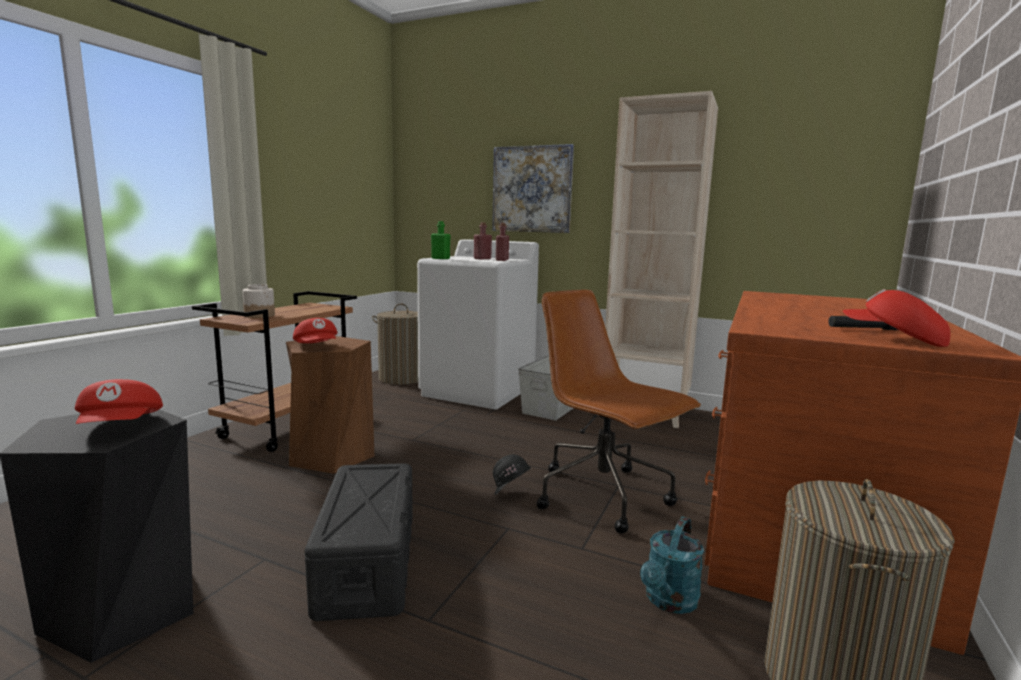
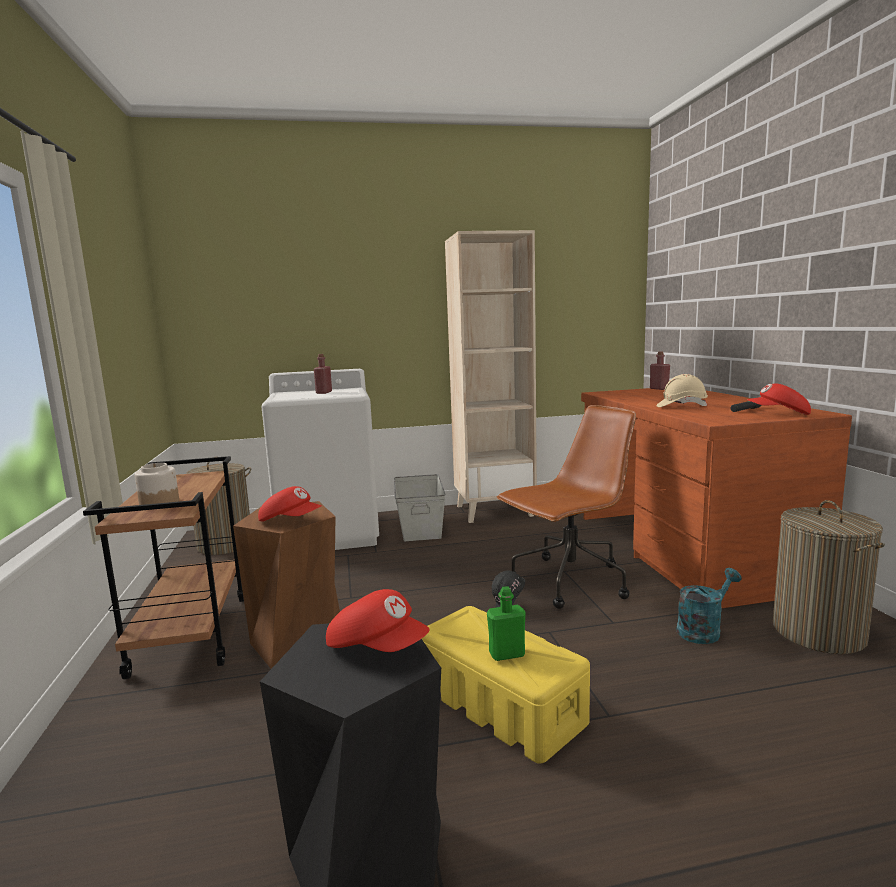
camera: 35 degrees left, 0 degrees up
black storage box [305,463,413,621] -> yellow storage box [422,606,590,764]
green bottle [431,221,451,259] -> green bottle moved to [487,586,526,661]
picture [492,144,574,233] -> none
red bottle [496,223,509,261] -> red bottle moved to [650,352,670,390]
brown office chair [537,290,701,533] -> brown office chair turned 135 degrees clockwise [497,405,636,609]
turquoise watering can [640,516,704,614] -> turquoise watering can turned 120 degrees counterclockwise [676,568,742,644]
none -> beige hard hat [656,374,708,407]

